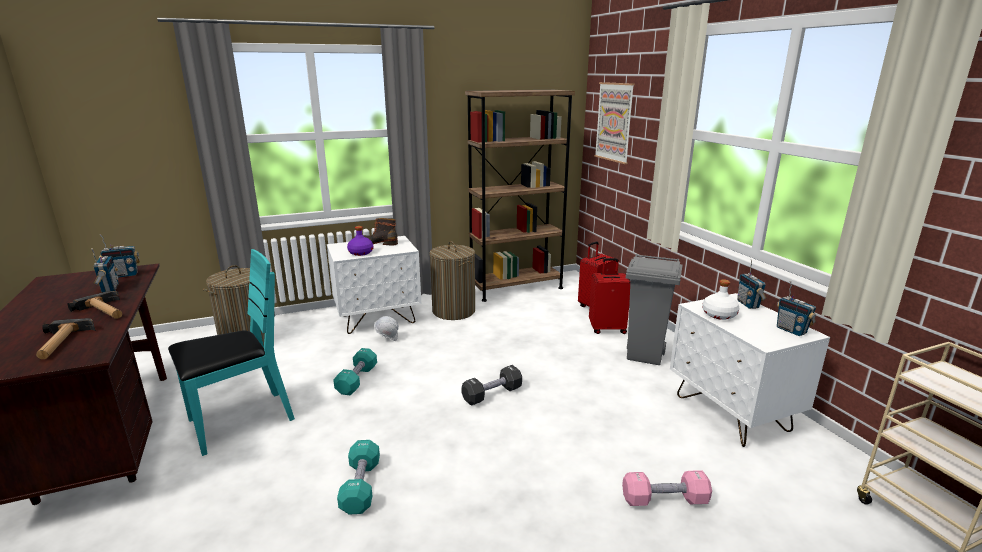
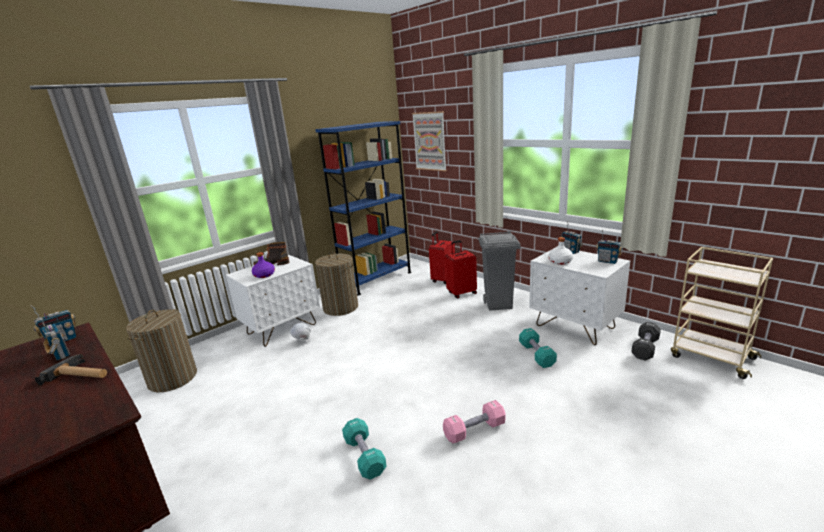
camera: 20 degrees left, 0 degrees up
hammer [36,318,96,359] -> none
turquoise chair [168,249,295,456] -> none
turquoise dumbbell [333,348,377,395] -> turquoise dumbbell moved to [519,328,557,368]
black dumbbell [462,365,522,406] -> black dumbbell moved to [631,322,661,361]
brown bookcase [465,90,575,302] -> blue bookcase [315,121,411,295]
pink dumbbell [622,470,712,506] -> pink dumbbell moved to [443,400,506,443]

